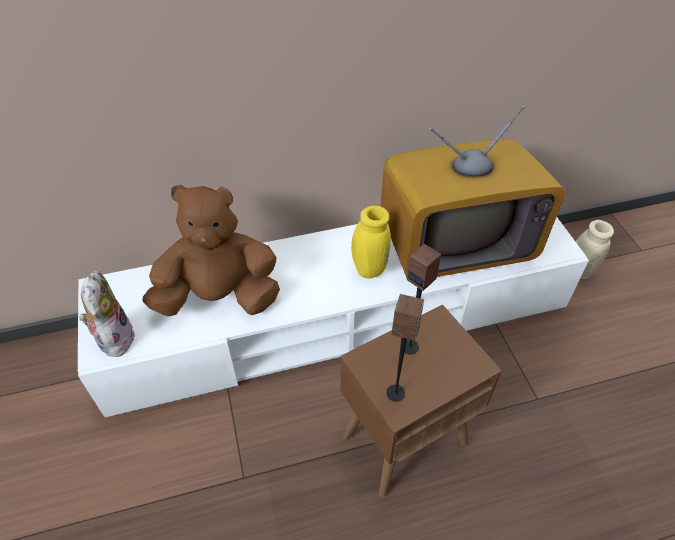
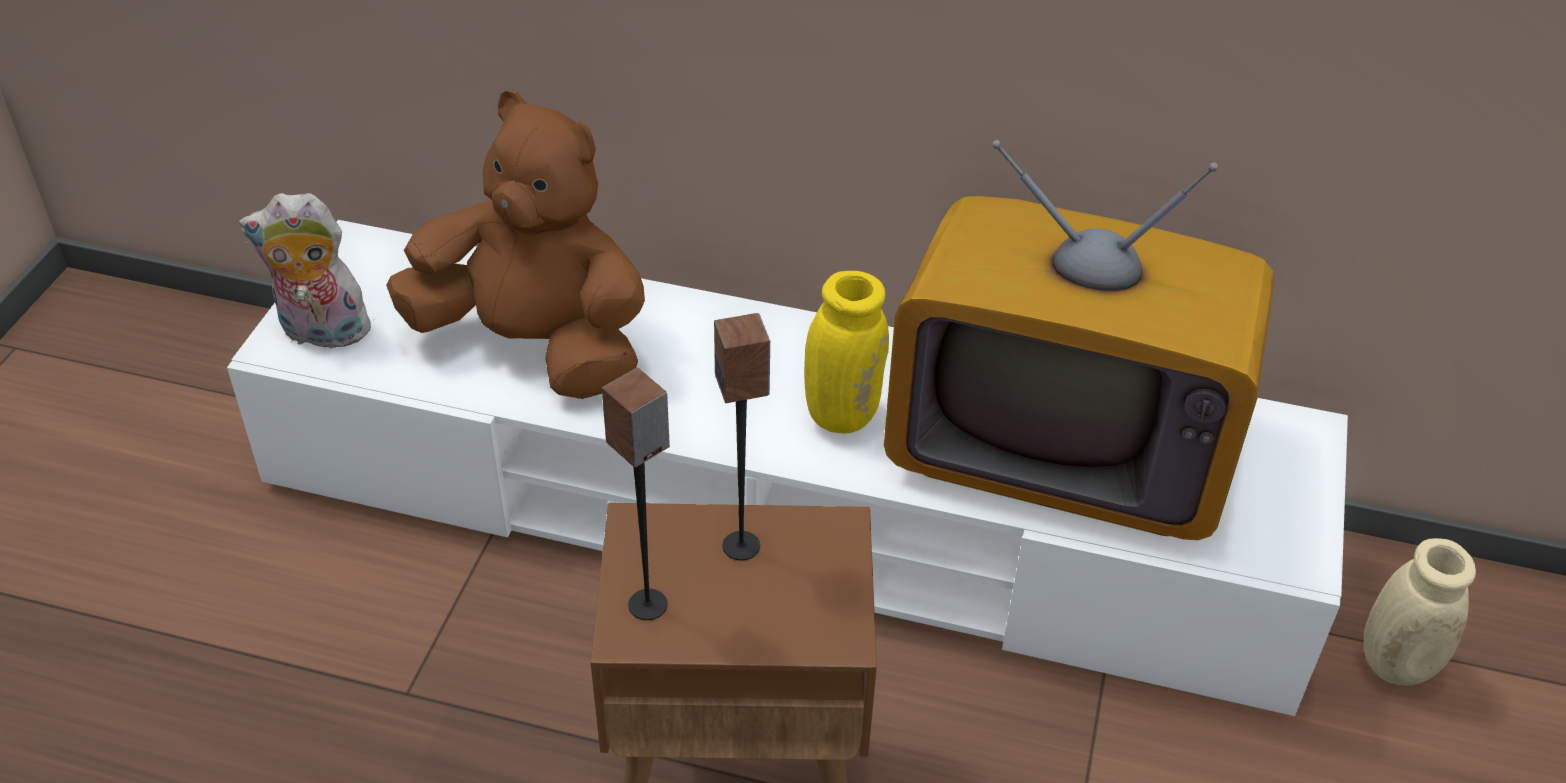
camera: 30 degrees right, 5 degrees down
plush toy [79,271,135,357] -> plush toy turned 105 degrees counterclockwise [239,193,376,348]

